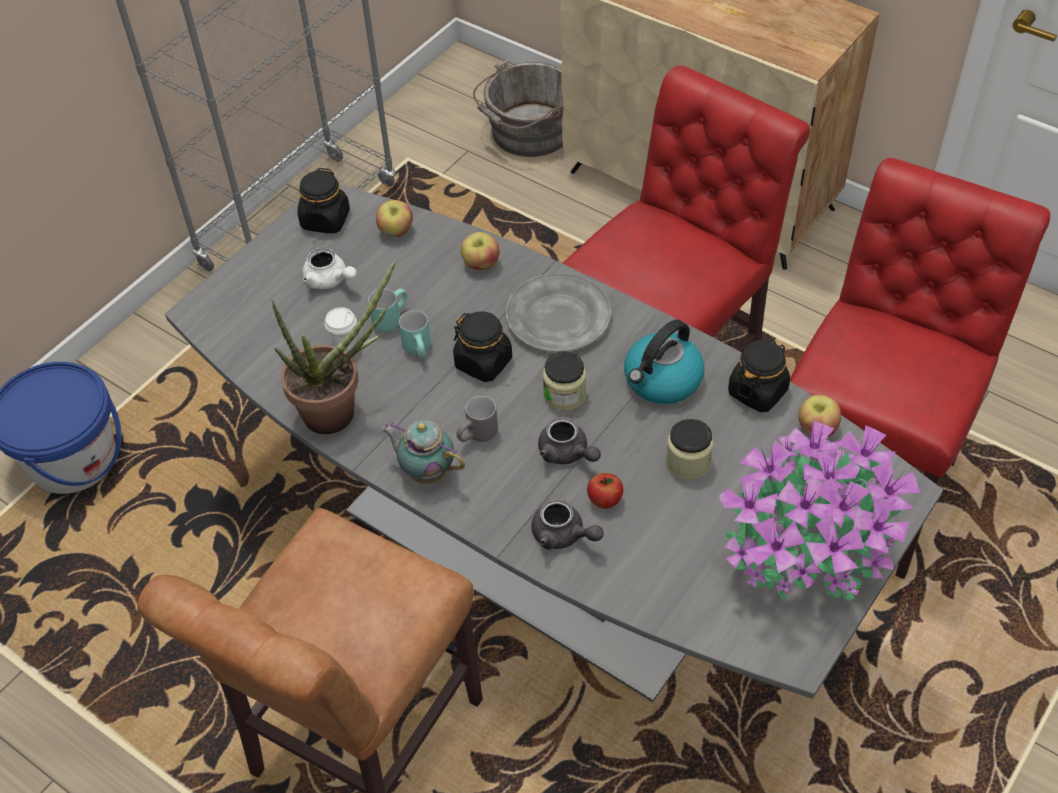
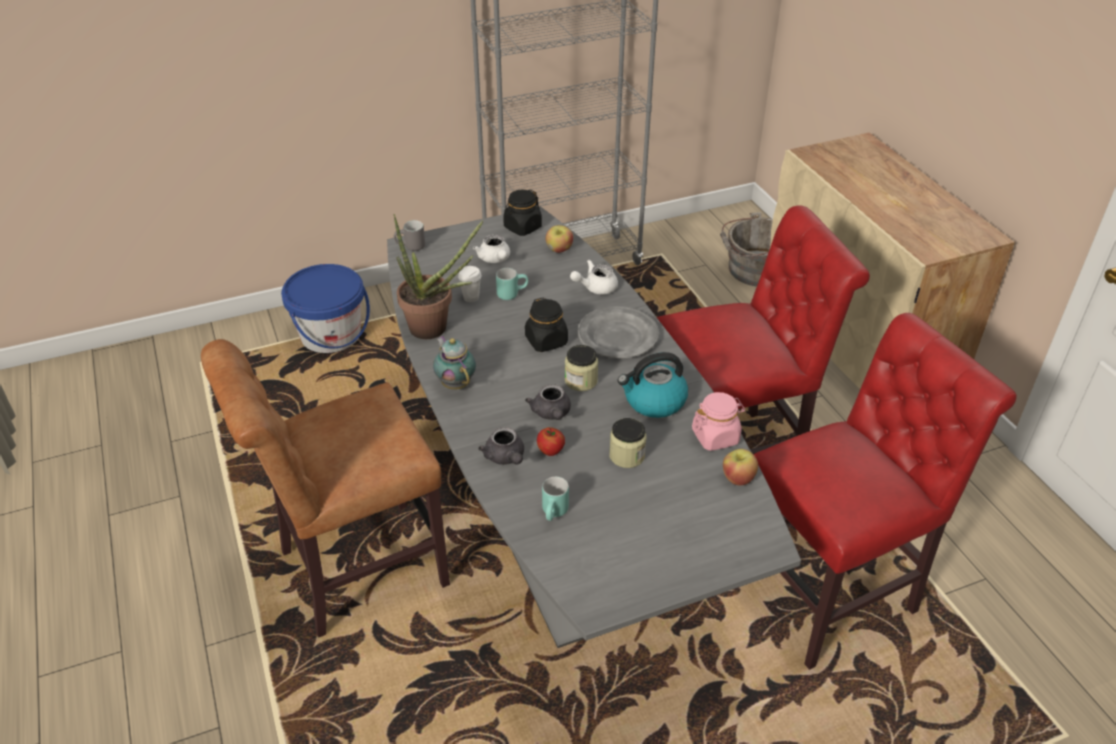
camera: 30 degrees right, 10 degrees down
turquoise mug [399,310,431,358] -> turquoise mug moved to [542,477,569,521]
grey mug [457,396,498,442] -> grey mug moved to [394,220,425,251]
apple [460,232,499,270] -> white teapot [570,260,618,295]
potted plant [719,418,920,601] -> none
black jar [728,339,790,412] -> pink jar [692,392,745,451]

